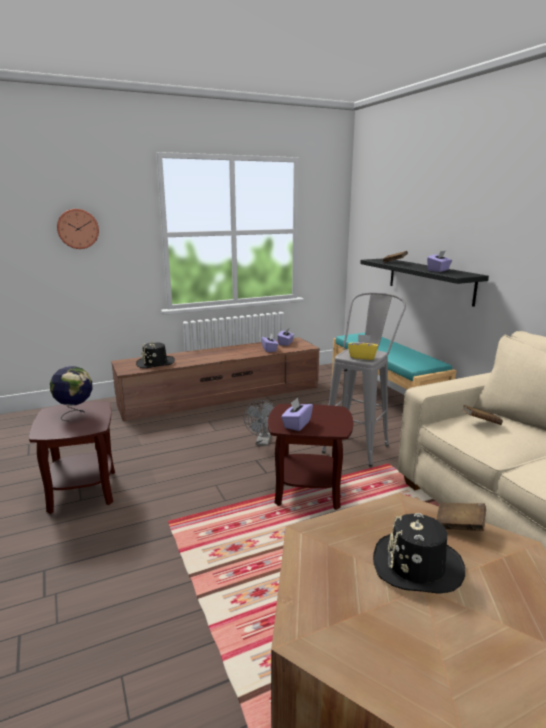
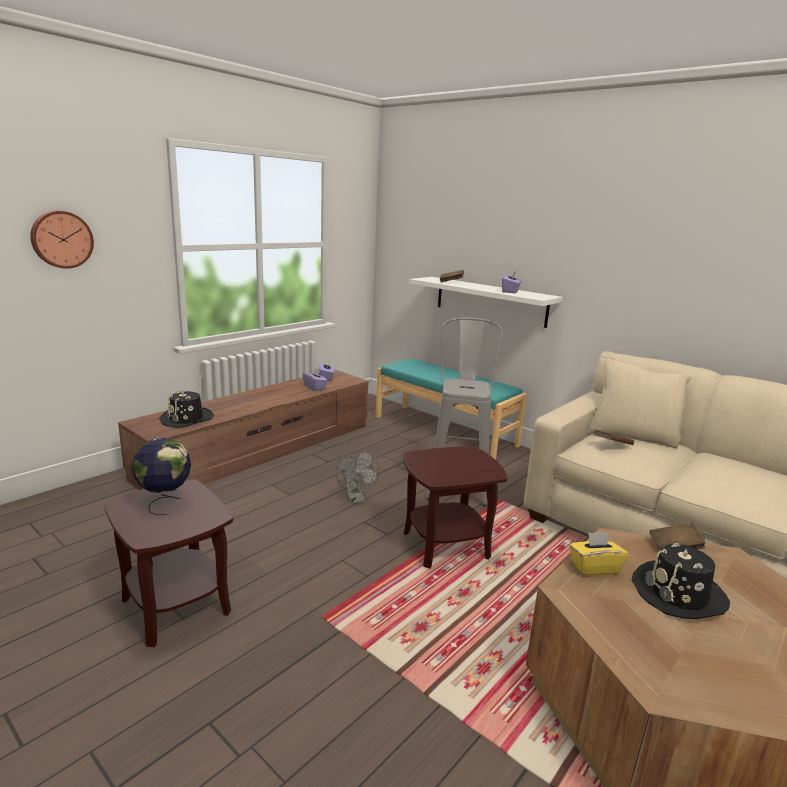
camera: 25 degrees left, 0 degrees up
purple tissue box [281,398,313,431] -> none
yellow tissue box [348,334,378,360] -> yellow tissue box moved to [569,532,628,576]
black shelf [360,259,489,307] -> white shelf [410,277,563,328]

